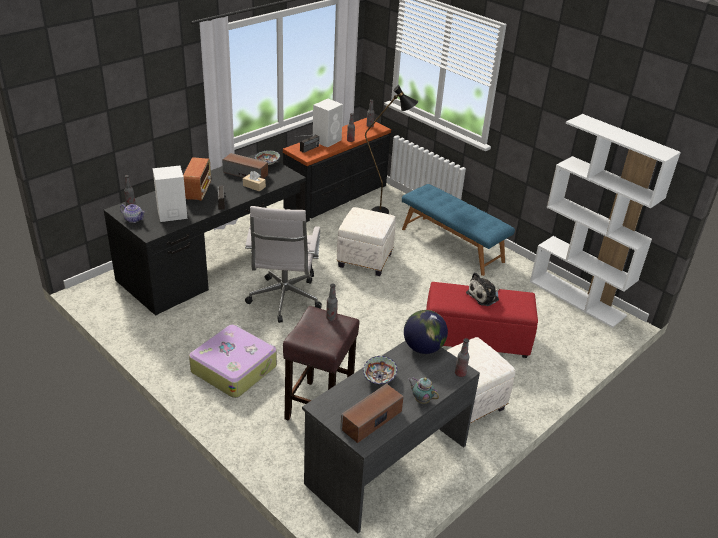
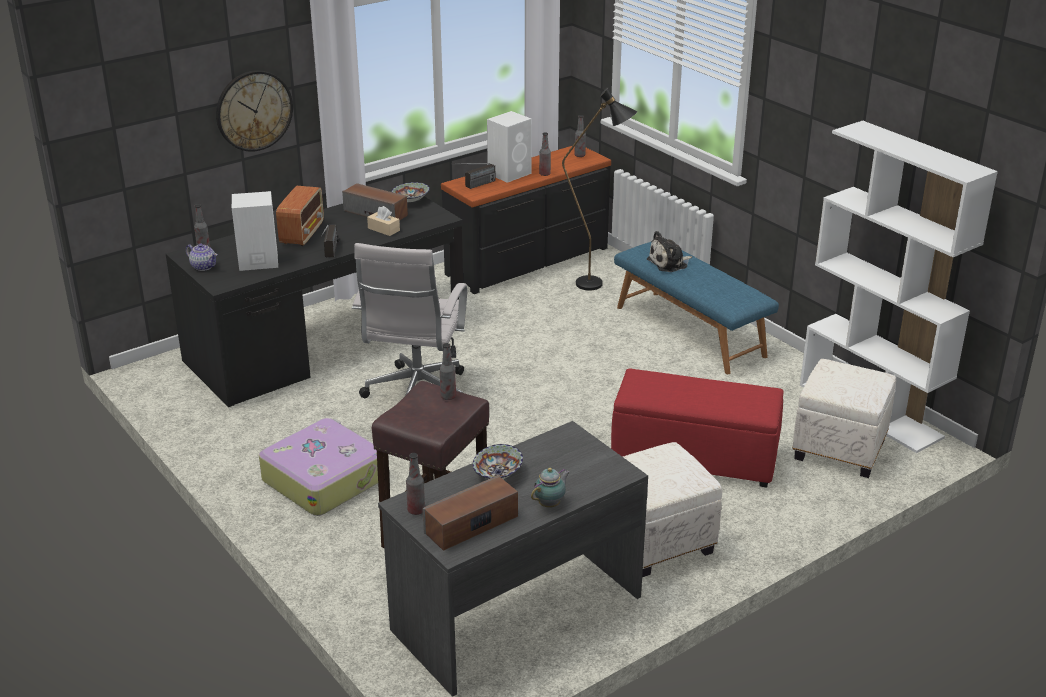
camera: 10 degrees right, 5 degrees down
white ottoman [337,207,396,276] -> white ottoman moved to [792,359,896,478]
globe [404,310,448,354] -> none
teapot [408,378,439,404] -> teapot turned 90 degrees clockwise [531,468,570,508]
bottle [455,338,469,377] -> bottle moved to [406,453,425,515]
plush toy [466,272,500,306] -> plush toy moved to [647,231,692,272]
none -> wall clock [216,70,293,152]

